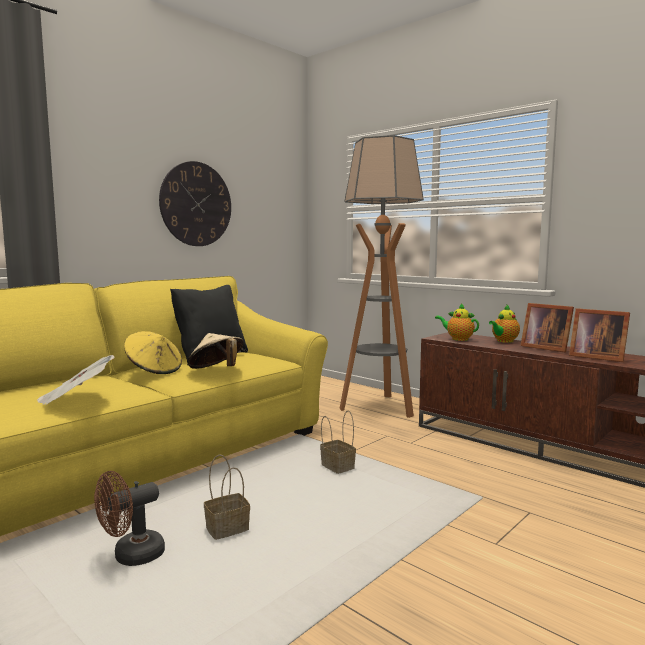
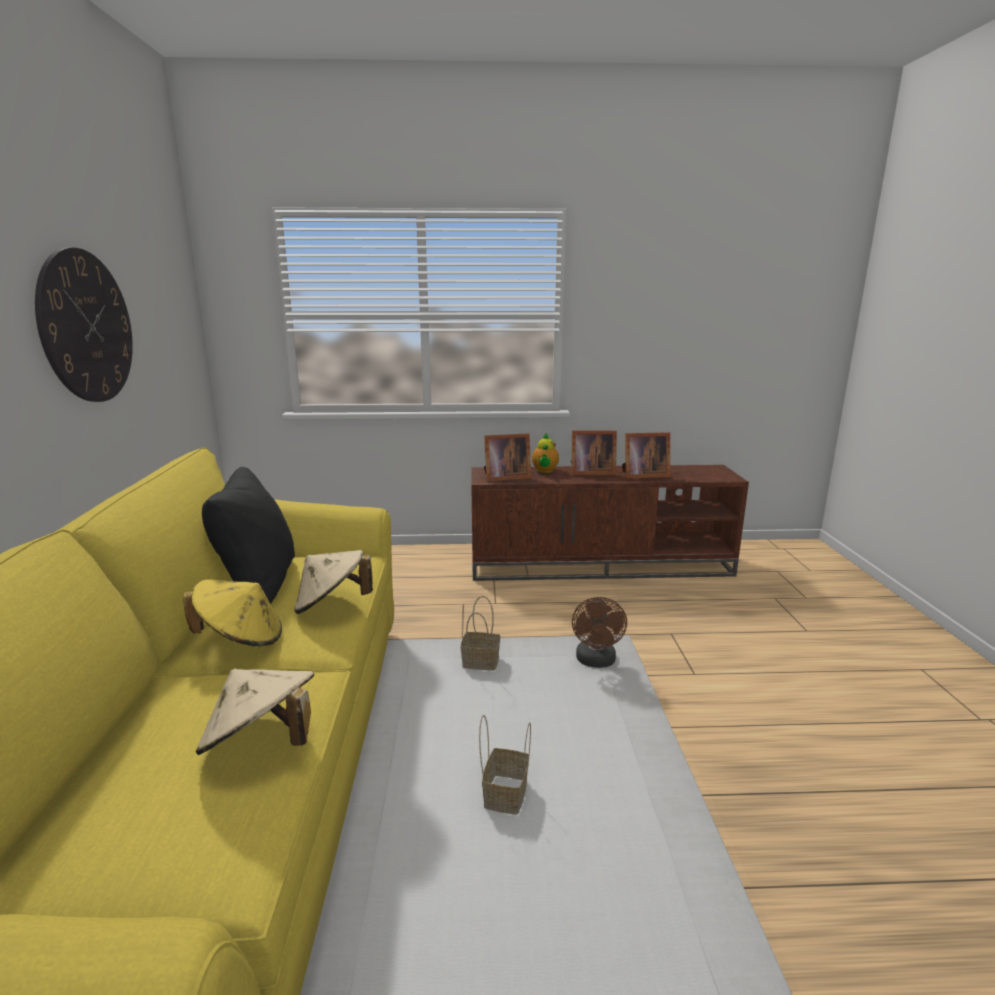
camera: 45 degrees left, 10 degrees up
newspaper [37,355,114,405] -> beige hat [196,669,314,755]
brown fan [94,471,165,566] -> brown fan moved to [572,597,627,668]
floor lamp [339,135,424,418] -> none
teapot [435,303,479,341] -> picture frame [484,433,532,481]

